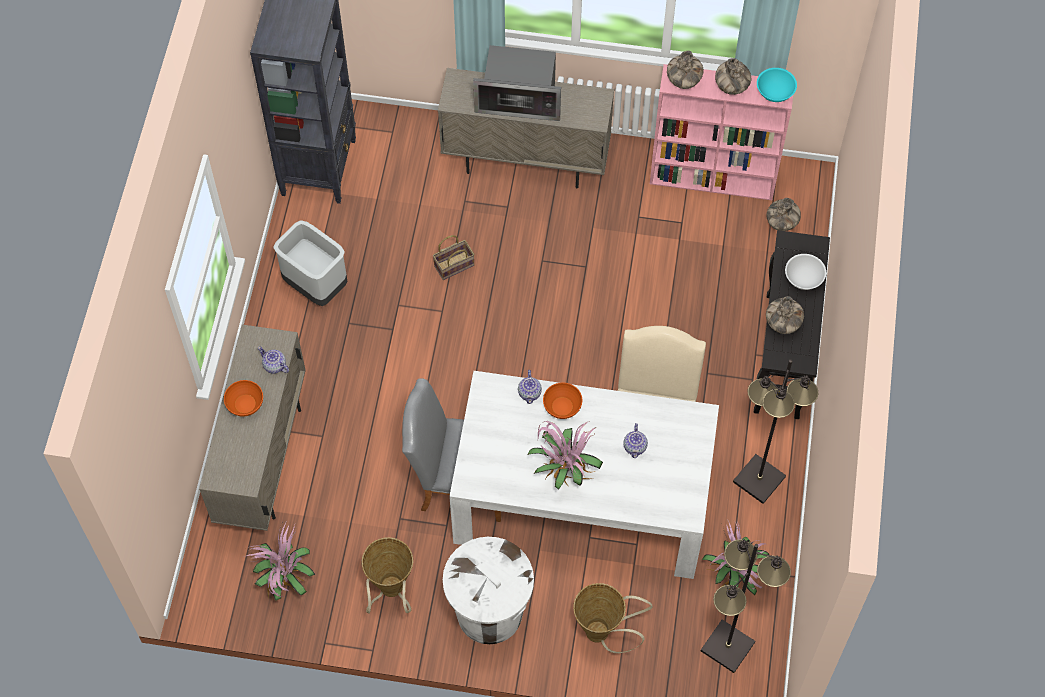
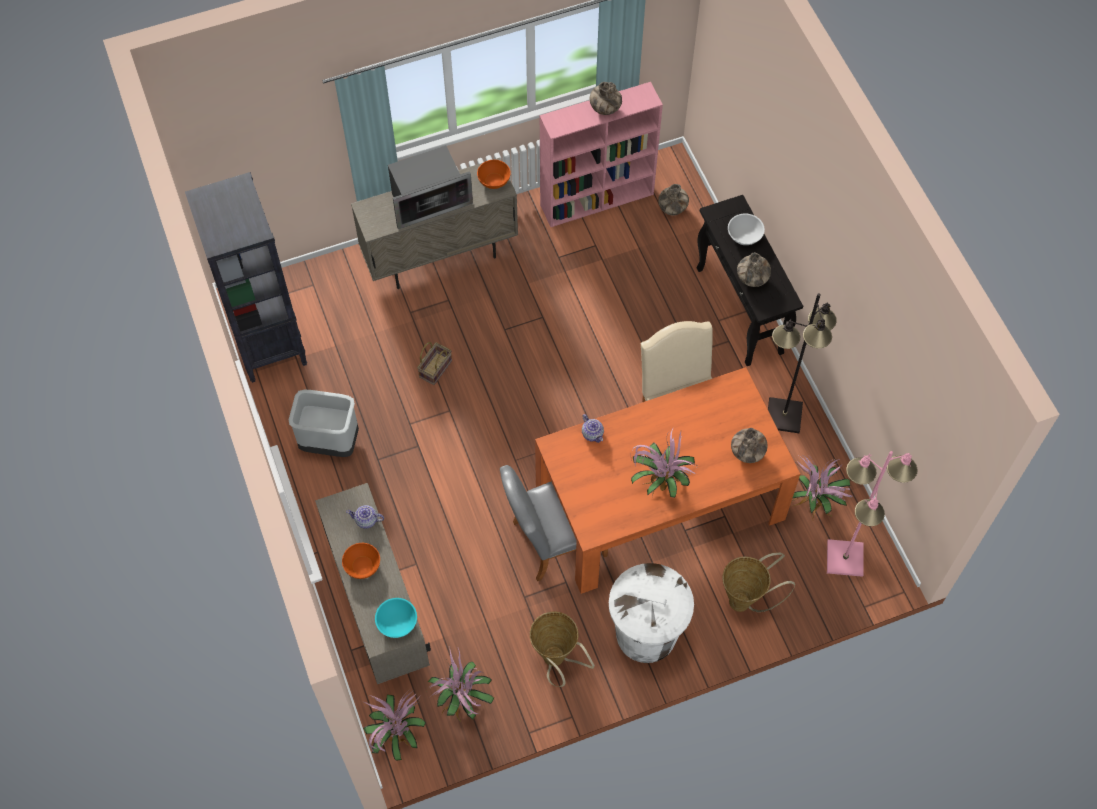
camera: 30 degrees left, 0 degrees up
white dining table [449,371,719,579] -> orange dining table [535,367,800,594]
orange bowl [543,382,582,419] -> orange bowl moved to [477,160,510,189]
teapot [623,423,648,458] -> none
vase [667,51,704,89] -> vase moved to [731,428,767,463]
black floor lamp [701,539,791,673] -> pink floor lamp [827,451,918,577]
turquoise bowl [757,68,797,102] -> turquoise bowl moved to [375,598,417,638]
none -> potted plant [362,689,426,761]

